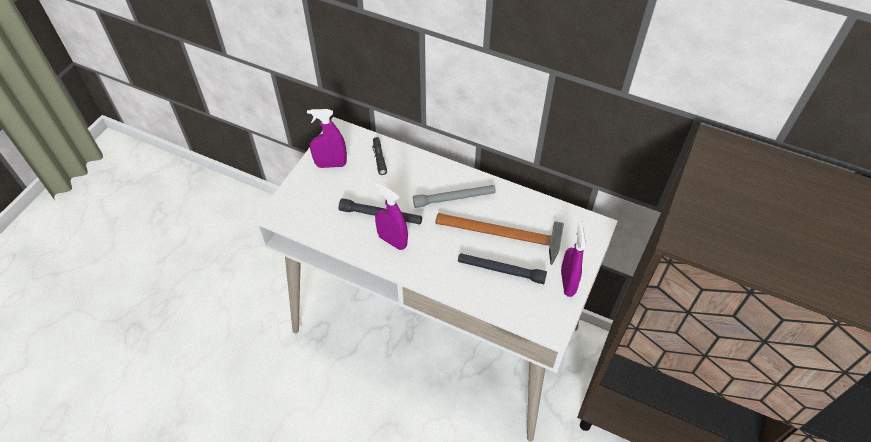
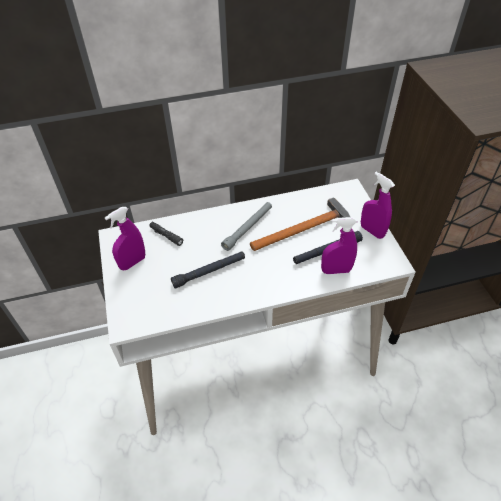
camera: 40 degrees left, 5 degrees down
purple spray bottle [375,183,408,250] -> purple spray bottle moved to [321,217,358,274]

